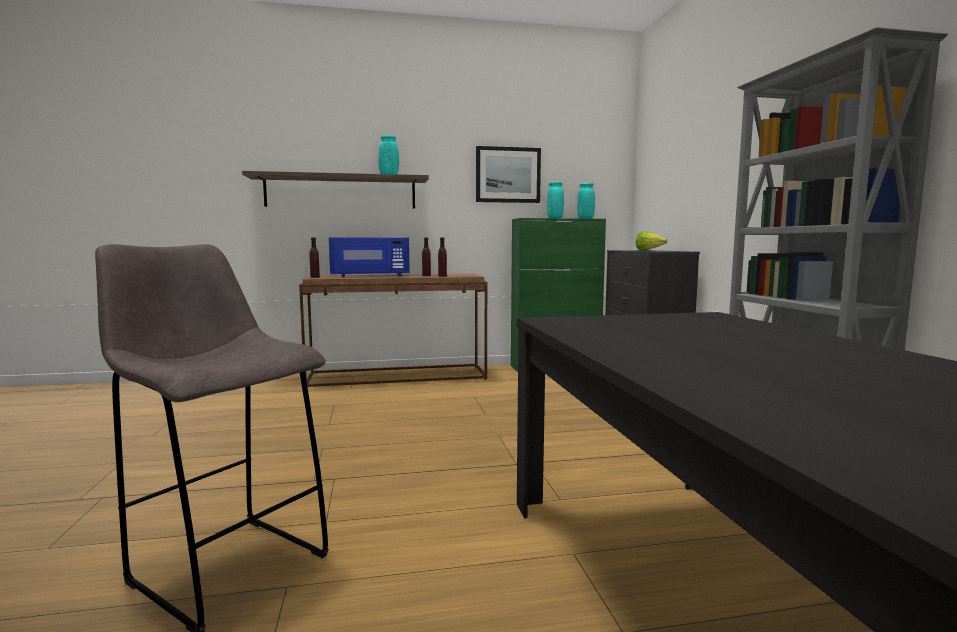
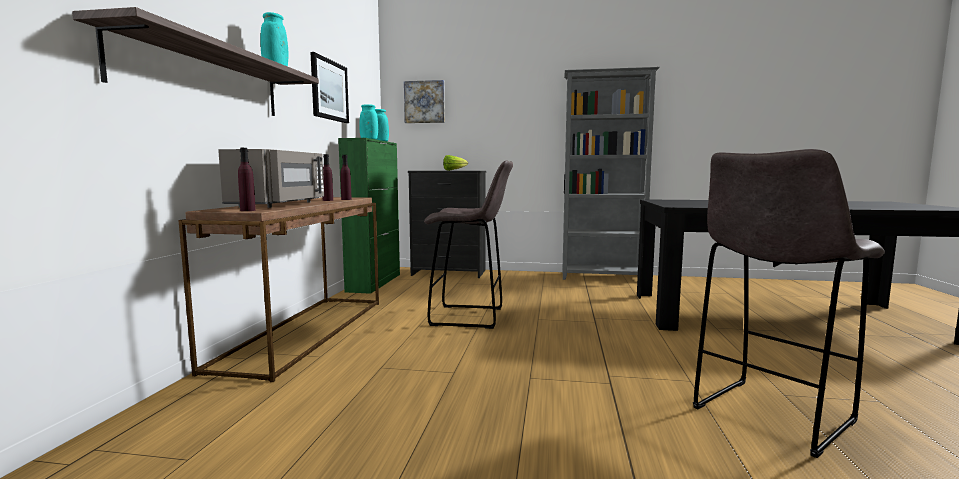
camera: 70 degrees left, 0 degrees up
blue microwave [329,237,410,277] -> grey microwave [218,149,324,208]
none -> picture [404,80,445,123]
none -> grey stool [424,160,513,329]

